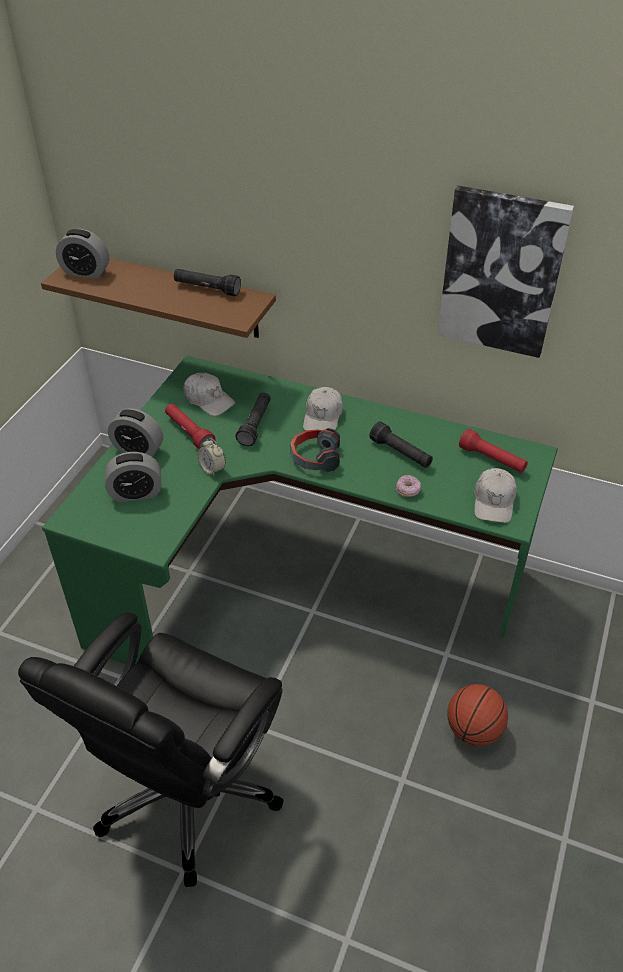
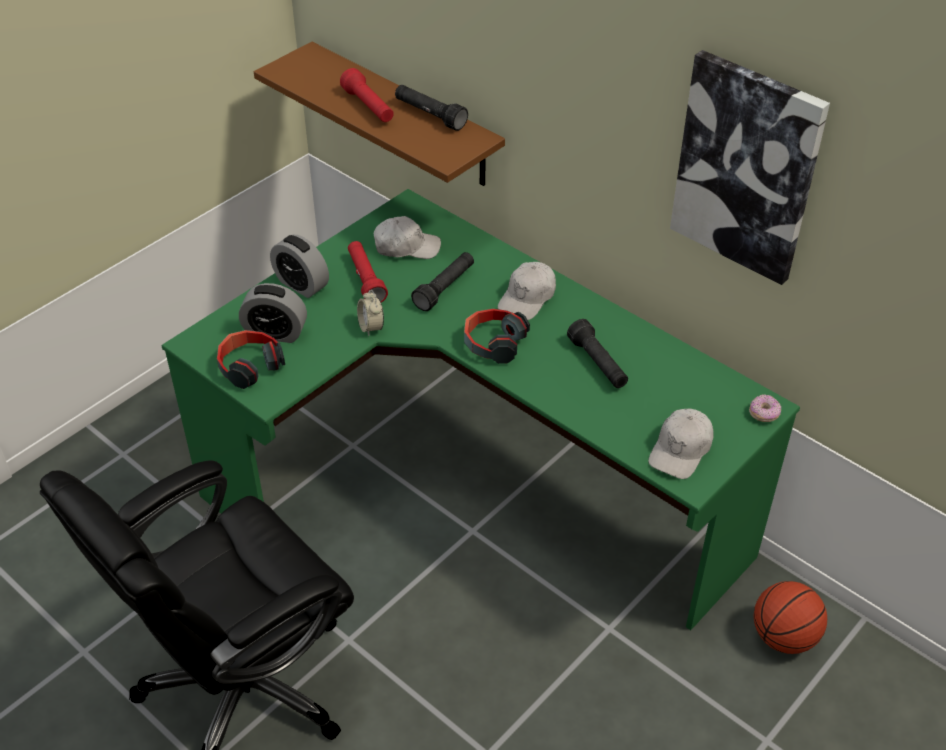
camera: 20 degrees right, 0 degrees up
alarm clock [56,229,109,279] -> none
white cap [183,373,235,416] -> white cap turned 60 degrees counterclockwise [374,216,441,259]
donut [396,475,421,497] -> donut moved to [749,394,781,422]
basketball [447,684,508,746] -> basketball moved to [754,581,827,654]
red flashlight [459,429,528,473] -> red flashlight moved to [340,68,394,122]
none -> headphones [217,330,285,389]

